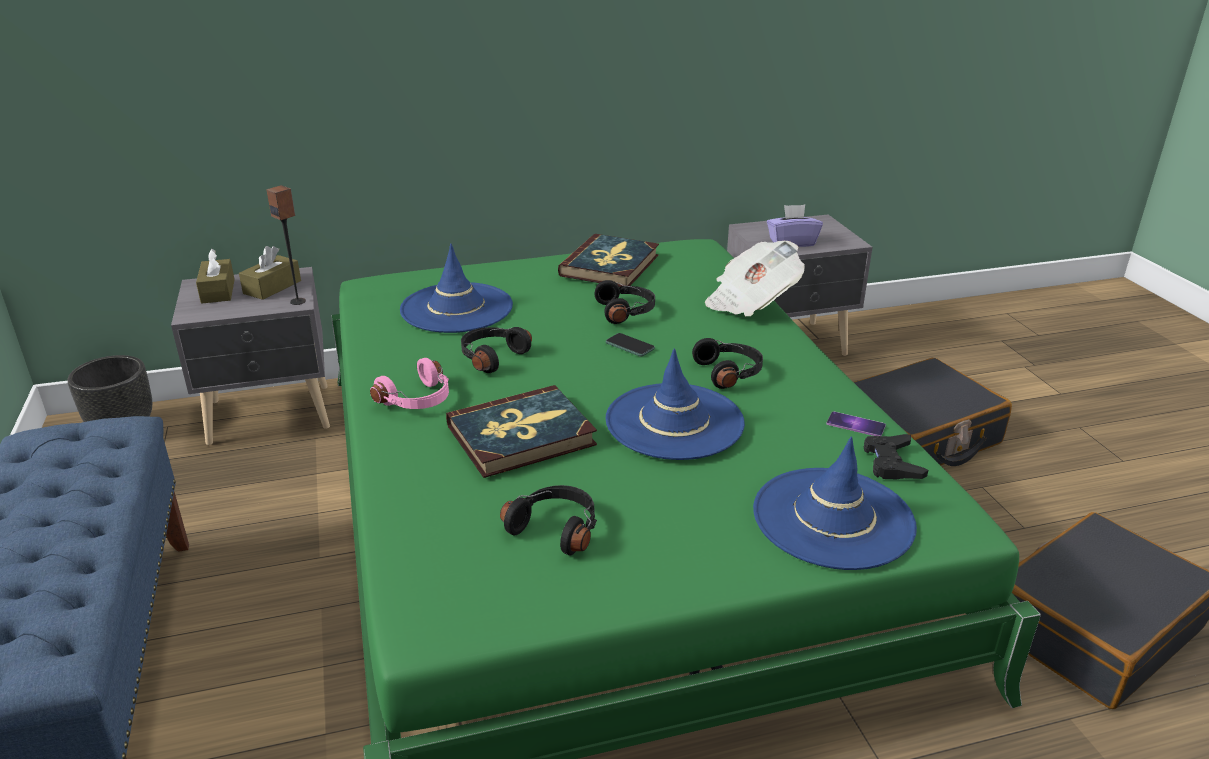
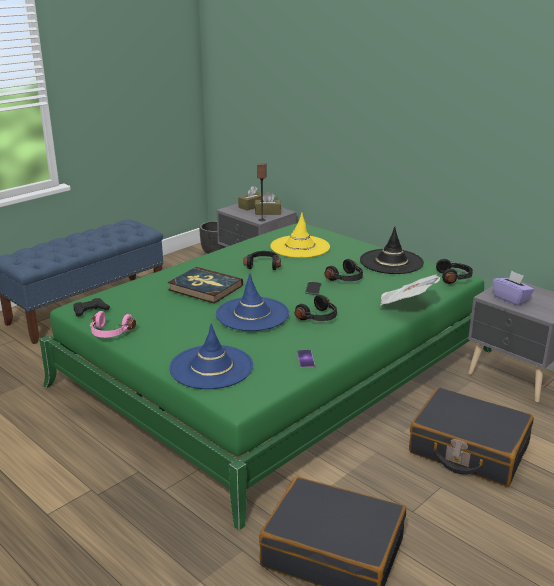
camera: 60 degrees right, 5 degrees down
pink headphones [370,358,449,409] -> pink headphones moved to [90,311,136,338]
blue hat [400,244,513,333] -> yellow hat [270,213,330,258]
black headphones [500,485,597,555] -> black headphones moved to [436,259,473,284]
book [558,234,659,287] -> black hat [360,227,424,274]
black game controller [863,434,928,479] -> black game controller moved to [73,298,110,317]

